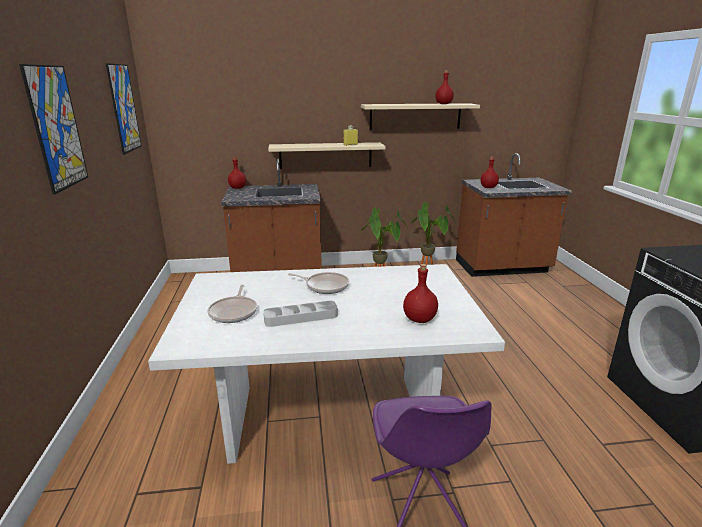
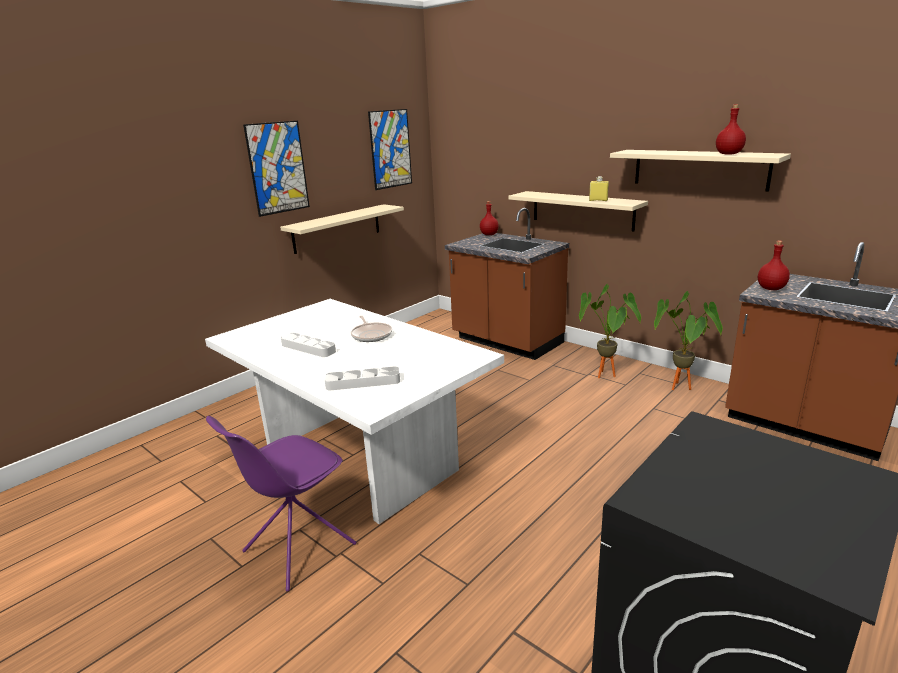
camera: 50 degrees right, 0 degrees up
frying pan [207,285,257,323] -> none
red bottle [403,264,438,323] -> grey tray [325,366,400,390]
none -> beige shelf [280,204,404,254]

